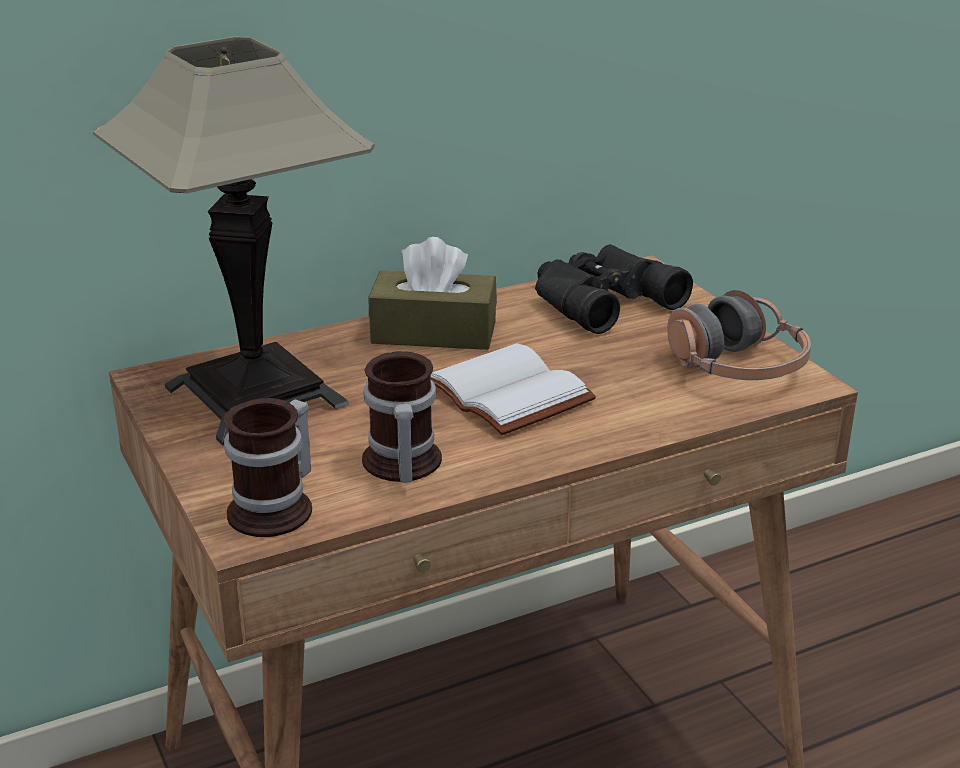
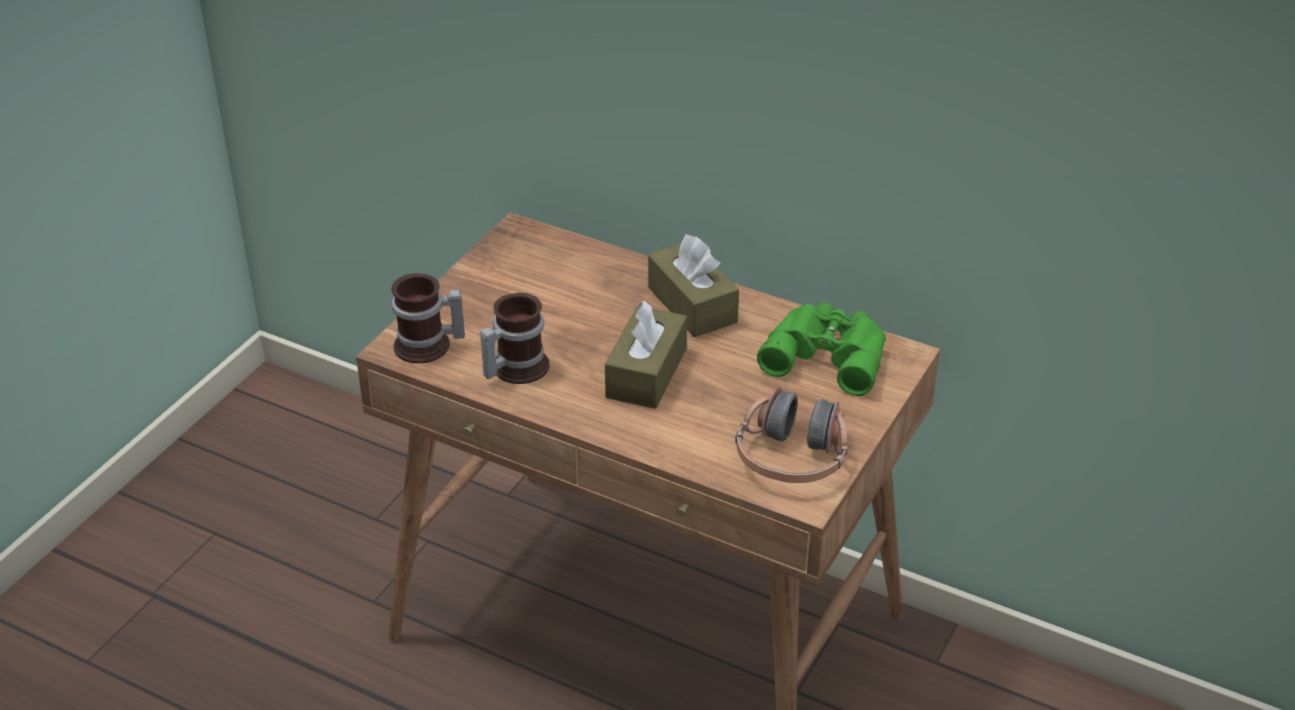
camera: 55 degrees right, 10 degrees up
table lamp [93,36,375,445] -> none
white book [431,343,596,435] -> brown tissue box [605,301,687,409]
black binoculars [535,244,693,334] -> green binoculars [757,303,886,396]

